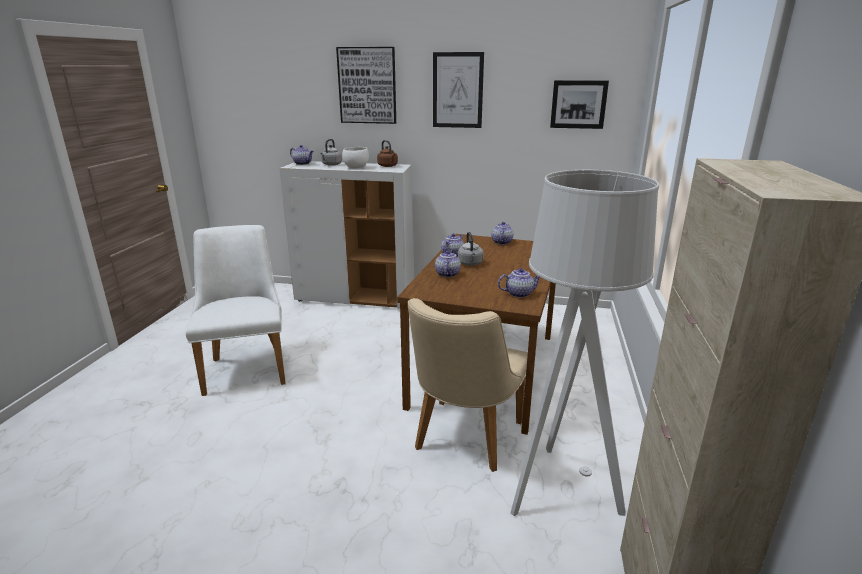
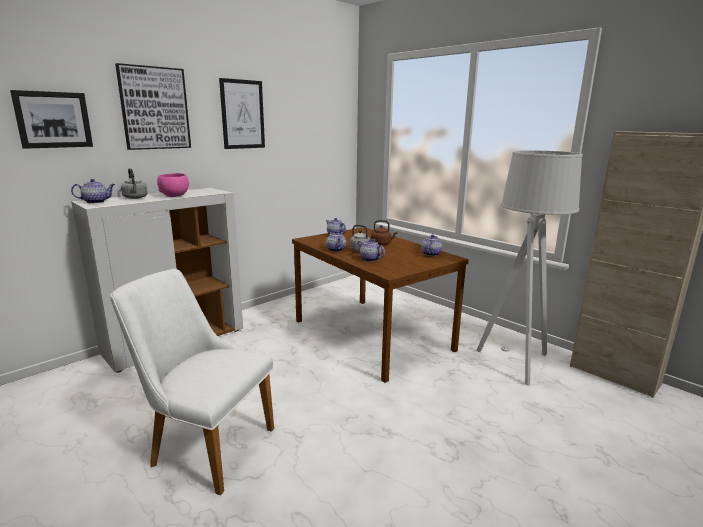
camera: 55 degrees left, 5 degrees down
white bowl [342,147,369,169] -> pink bowl [157,173,189,197]
brown kettle [377,140,398,167] -> brown kettle moved to [371,220,398,246]
beige chair [408,298,528,472] -> none
picture [550,80,609,129] -> picture moved to [10,90,93,149]

